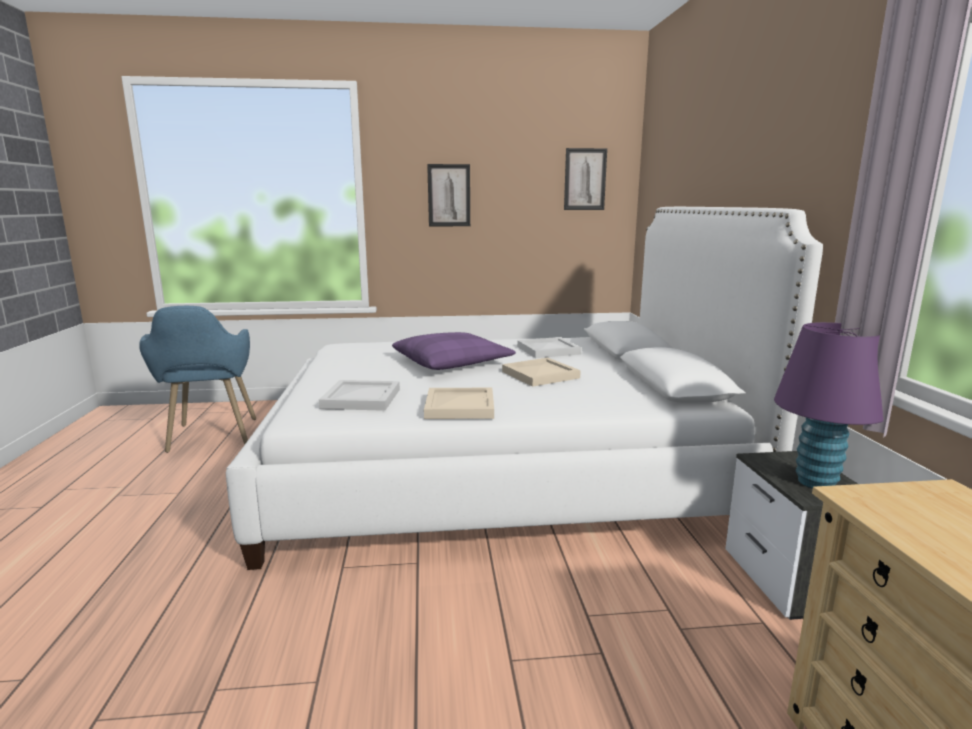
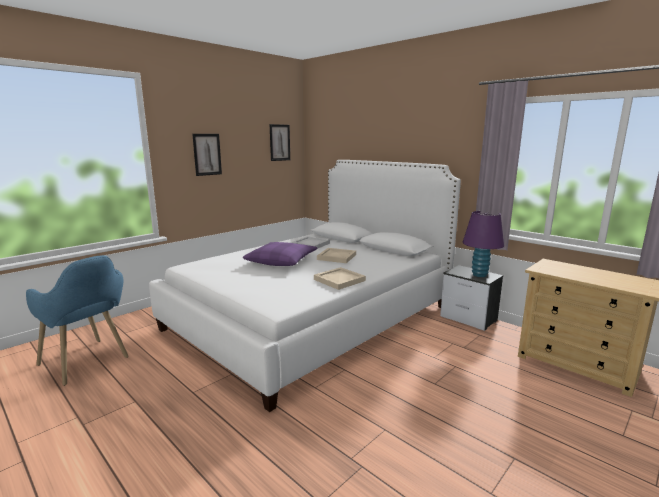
camera: 40 degrees left, 0 degrees up
white tray [319,380,400,411] -> none

